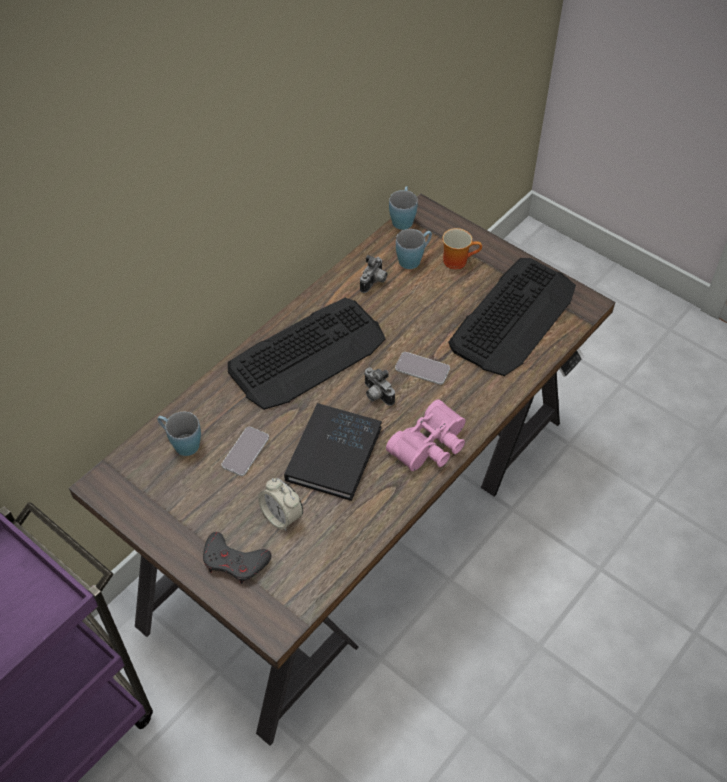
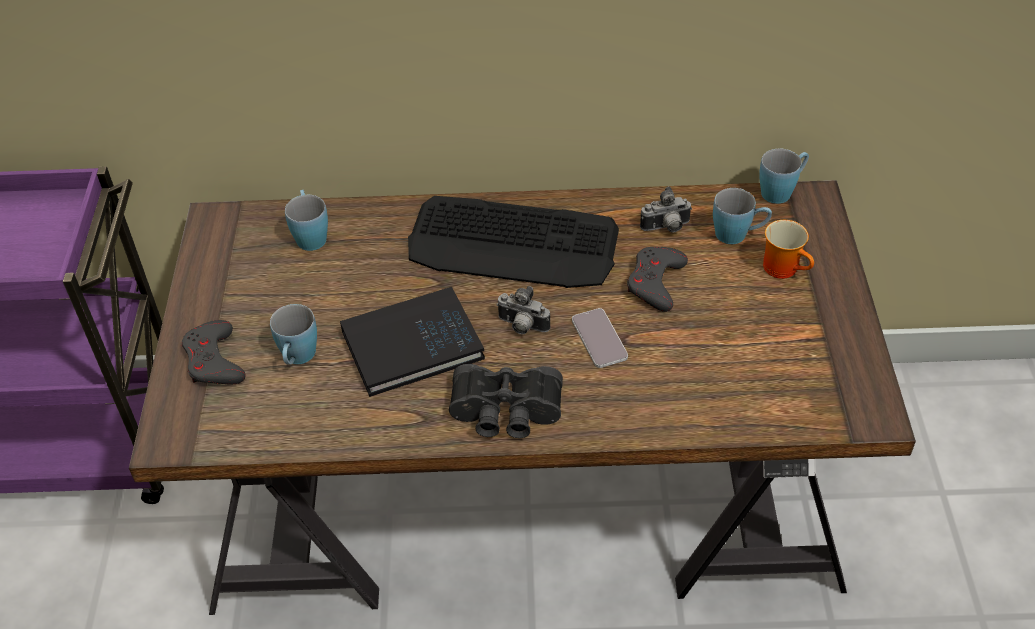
camera: 50 degrees right, 5 degrees down
phone [221,427,269,476] -> none
alarm clock [258,478,303,531] -> blue mug [270,304,317,364]
camera [364,367,395,406] -> camera turned 75 degrees counterclockwise [496,286,550,334]
pink binoculars [386,399,466,471] -> black binoculars [449,364,563,438]
keyboard [448,258,576,376] -> none
none -> grey game controller [627,247,688,312]

